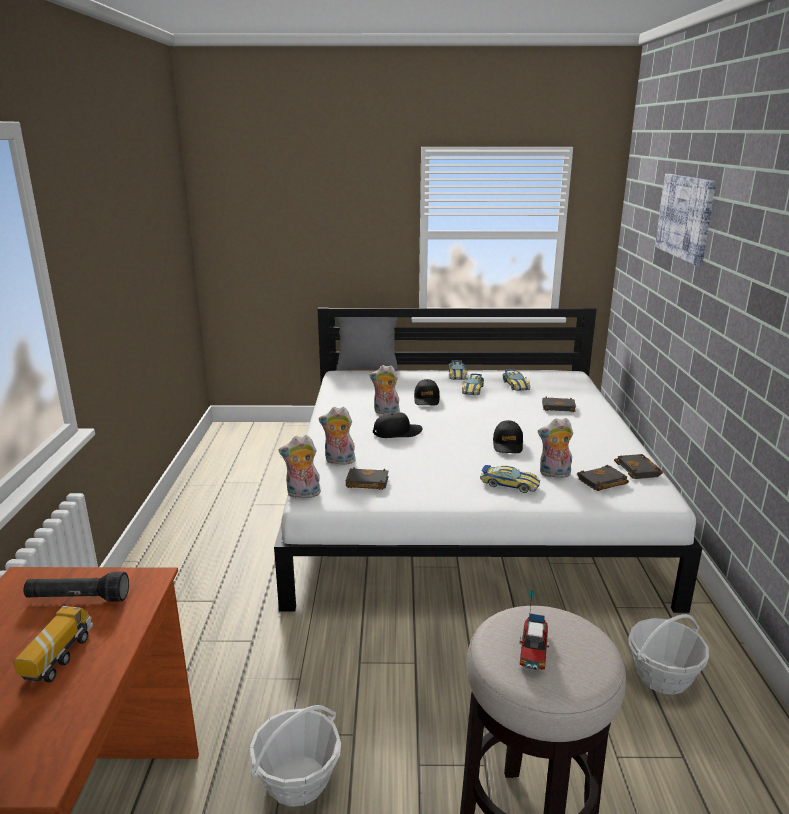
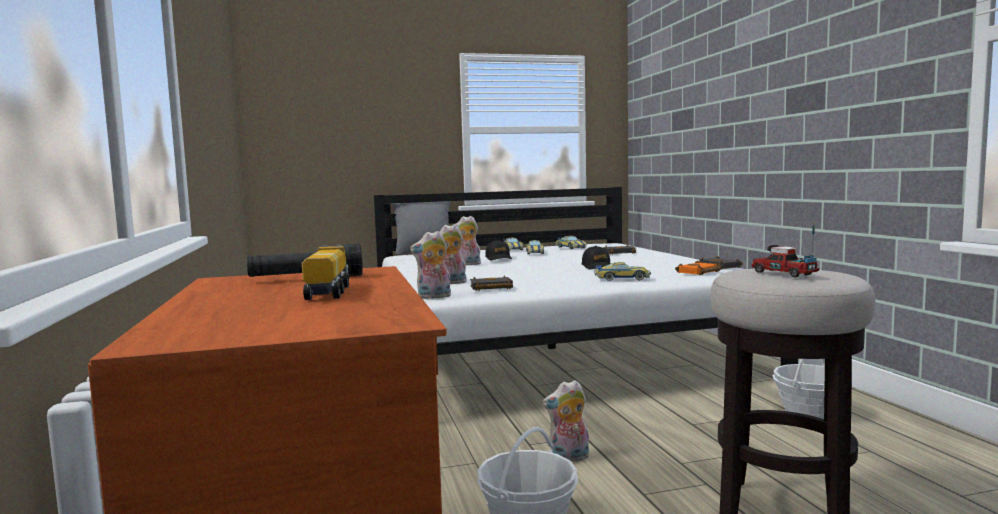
camera: 15 degrees left, 15 degrees down
black cap [373,412,423,438] -> none
toy truck [520,591,550,670] -> toy truck turned 150 degrees clockwise [751,223,819,277]
plush toy [538,418,573,478] -> plush toy moved to [542,380,589,463]
black book [577,465,629,491] -> orange book [675,261,722,275]
picture [655,174,716,266] -> none

